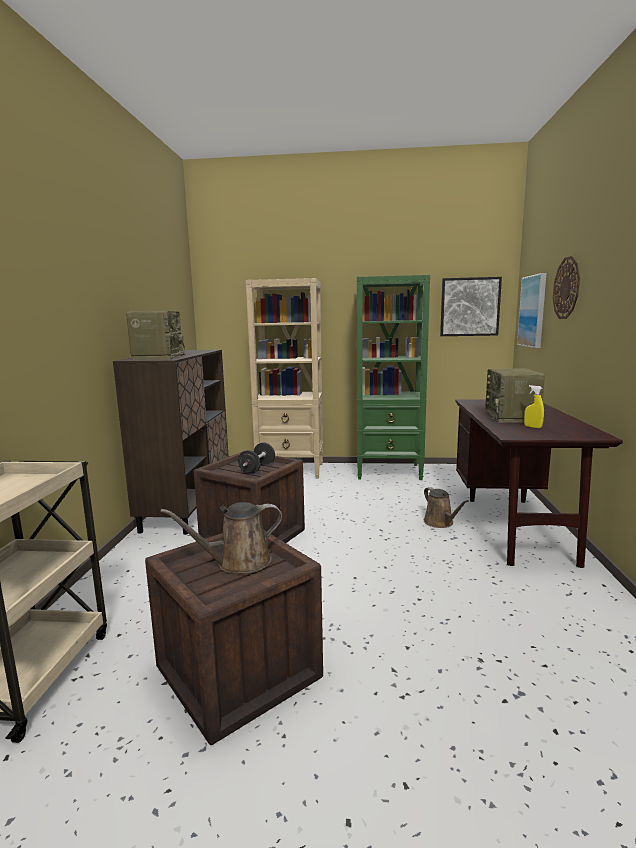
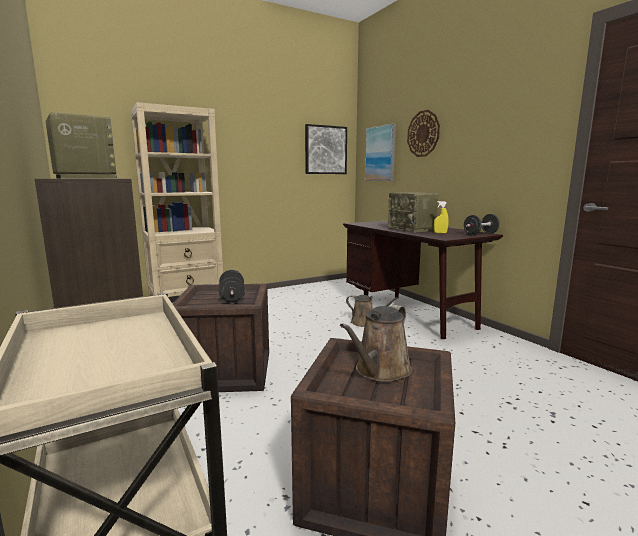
camera: 35 degrees left, 0 degrees up
green bookcase [357,275,430,480] -> none
none -> black dumbbell [464,214,499,235]

